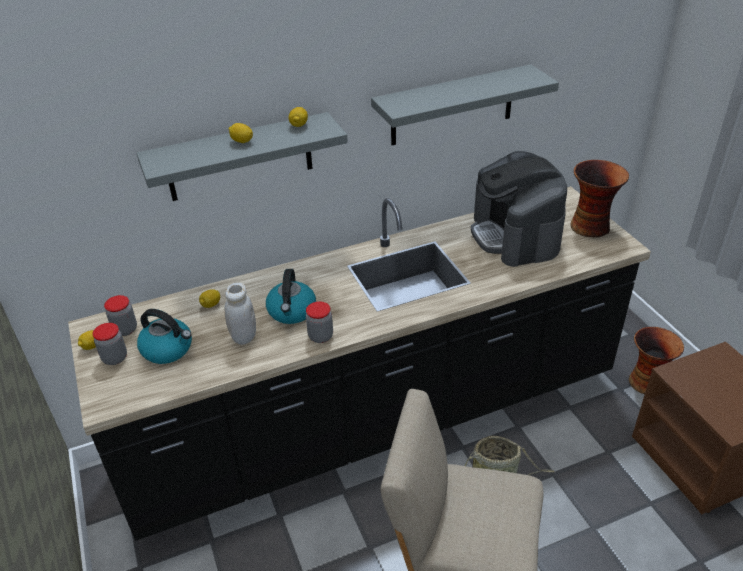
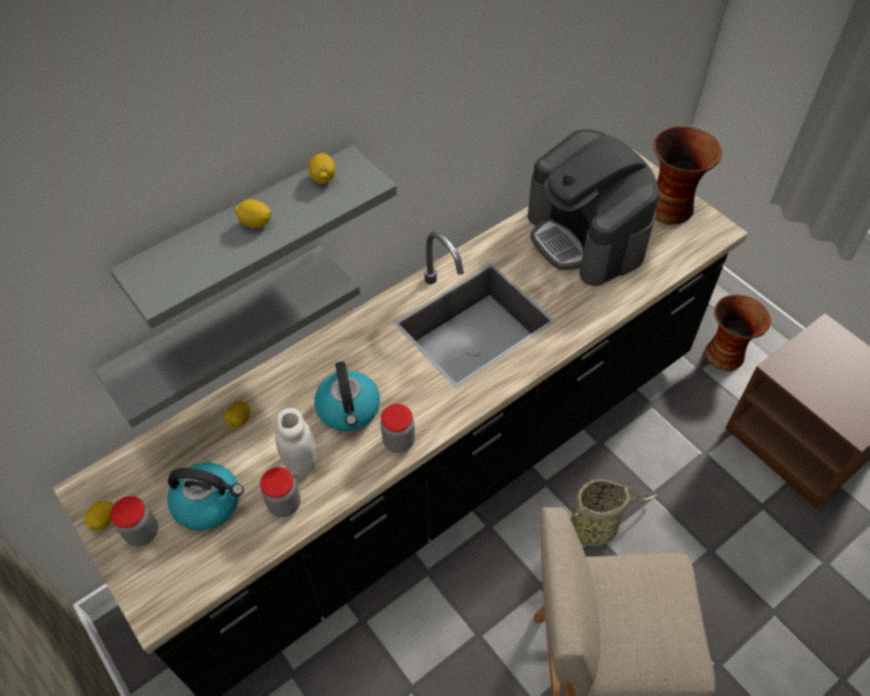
camera: 15 degrees left, 15 degrees up
jar [104,295,137,336] -> jar moved to [260,467,301,517]
grey shelf [371,64,559,145] -> grey shelf moved to [94,245,360,428]

